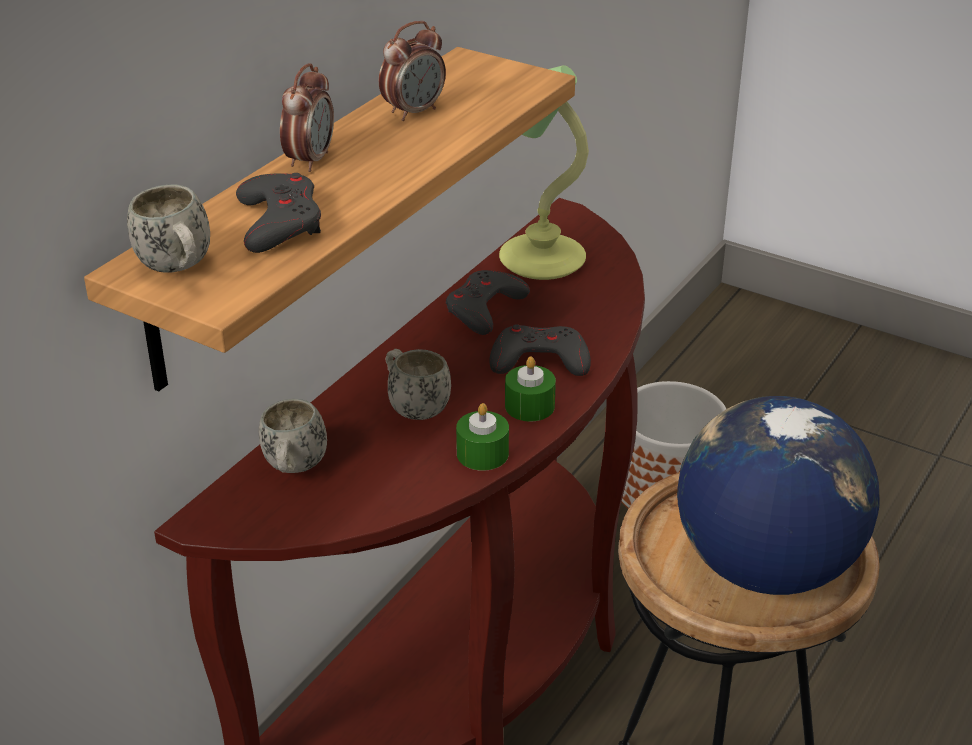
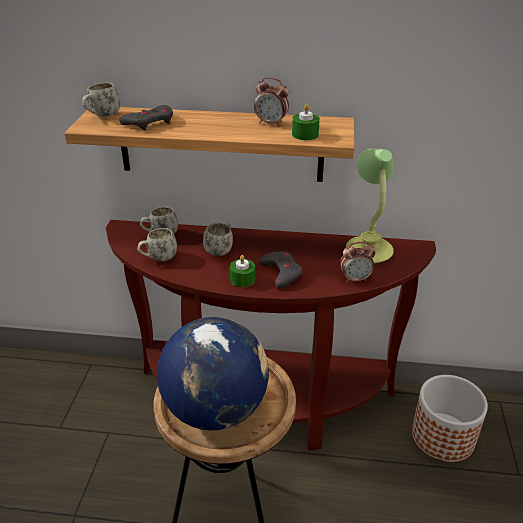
camera: 65 degrees right, 0 degrees up
alarm clock [280,63,334,172] -> alarm clock moved to [340,242,376,283]
grey game controller [446,270,530,335] -> none
green candle [456,403,509,471] -> green candle moved to [292,104,320,140]
none -> white mug [137,228,177,261]

